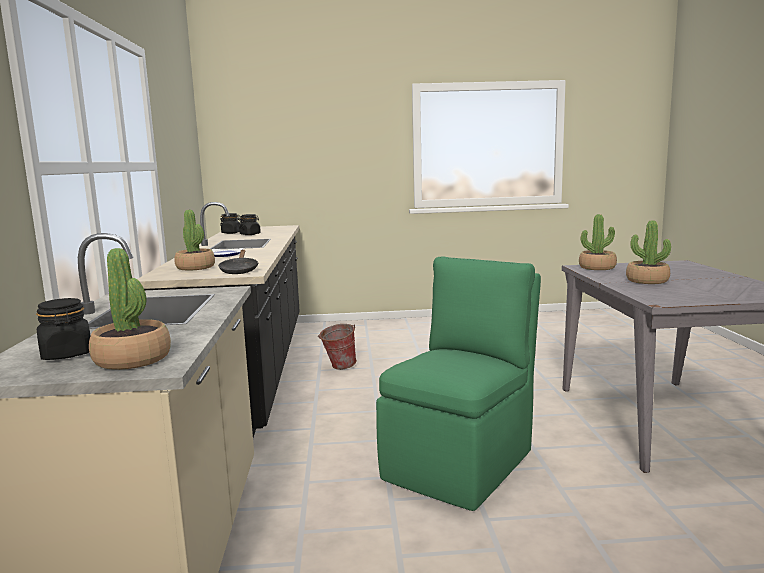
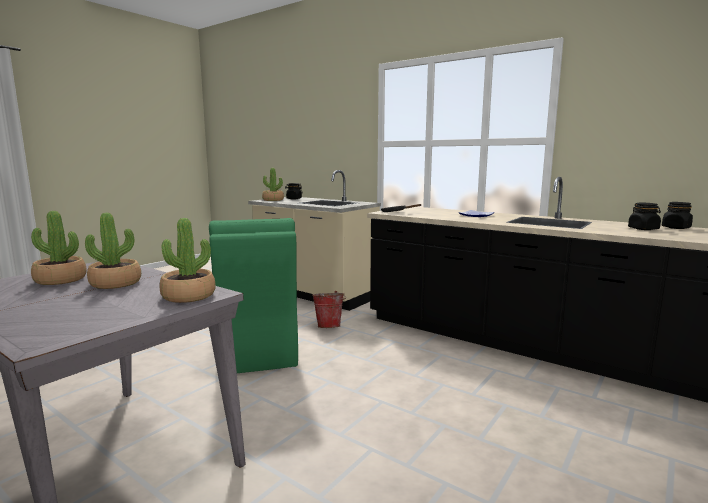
camera: 130 degrees right, 0 degrees up
potted plant [175,210,215,270] -> potted plant moved to [31,211,87,285]
bucket [318,324,357,370] -> bucket moved to [312,291,346,328]

